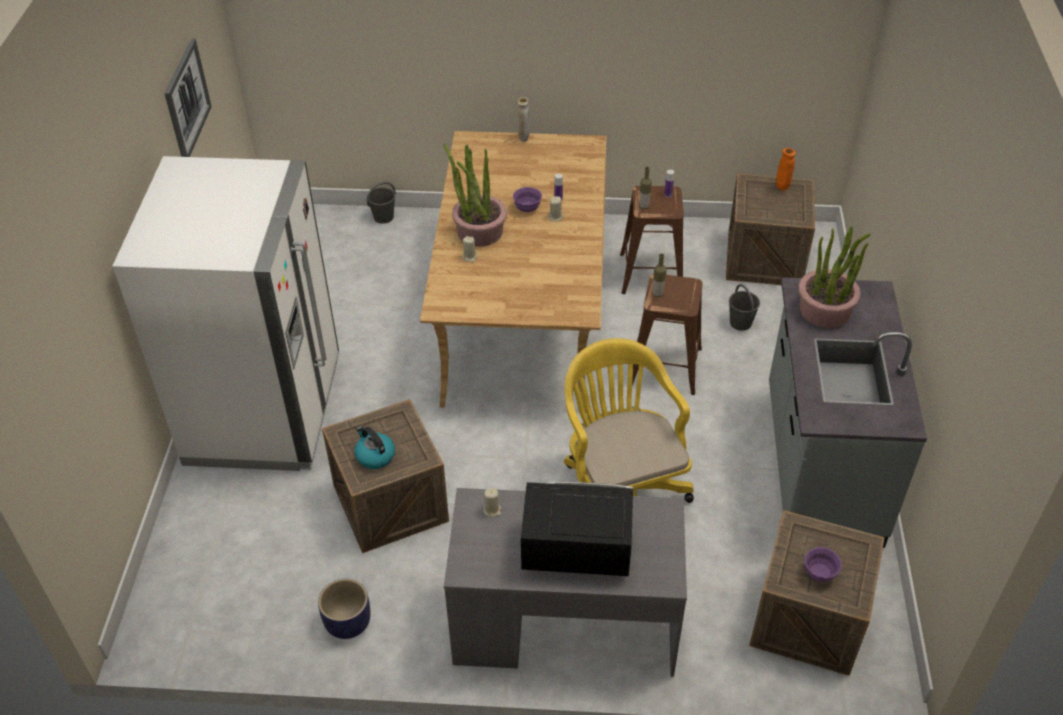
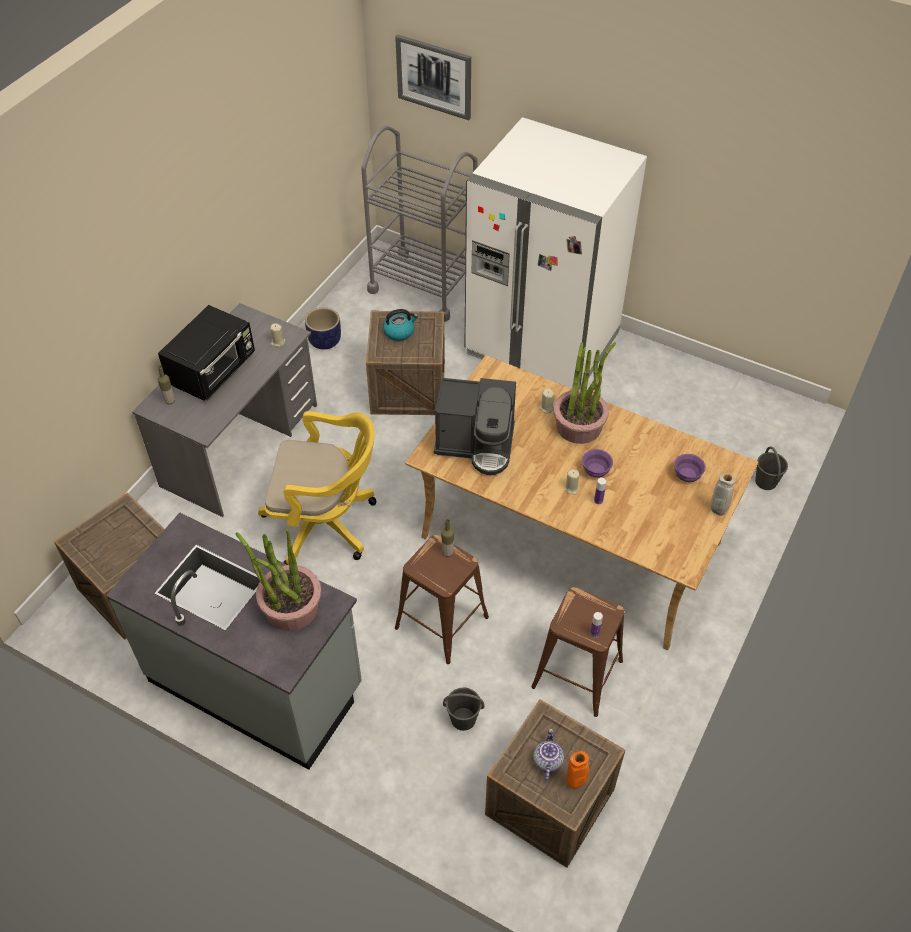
camera: 115 degrees right, 5 degrees up
picture [164,39,212,157] -> picture moved to [395,35,471,120]
bottle [639,167,652,209] -> bottle moved to [158,365,175,405]
purple bowl [804,547,842,583] -> purple bowl moved to [674,454,706,482]
none -> grey cart [361,126,477,322]
none -> coffee machine [434,378,516,475]
none -> teapot [533,729,564,781]

